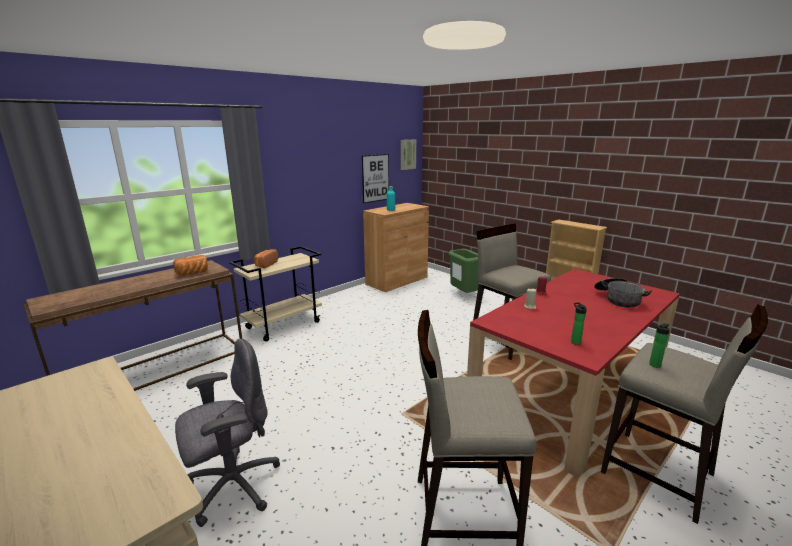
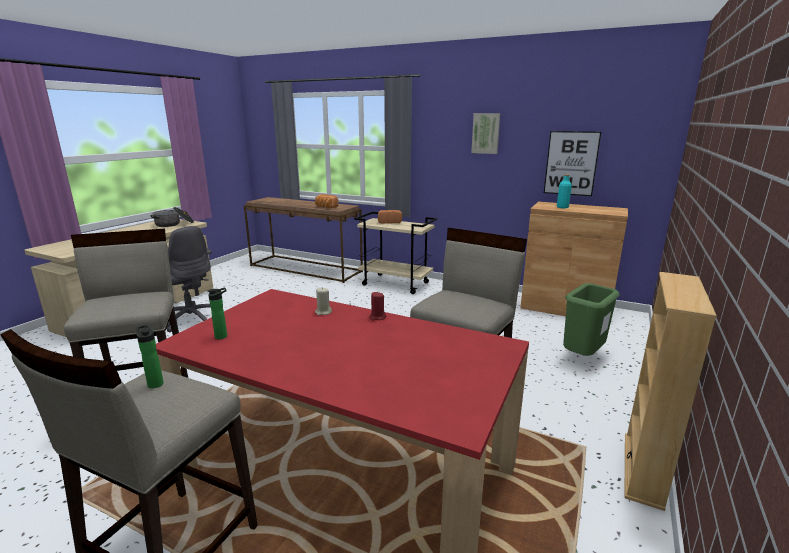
camera: 70 degrees right, 0 degrees up
picture [401,139,416,170] -> picture moved to [471,113,500,154]
cooking pot [594,278,652,308] -> cooking pot moved to [151,207,194,227]

